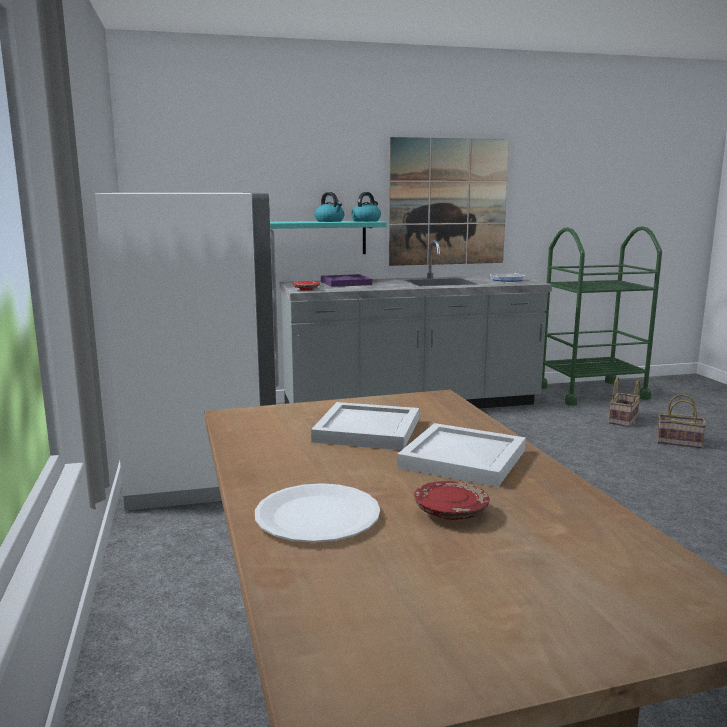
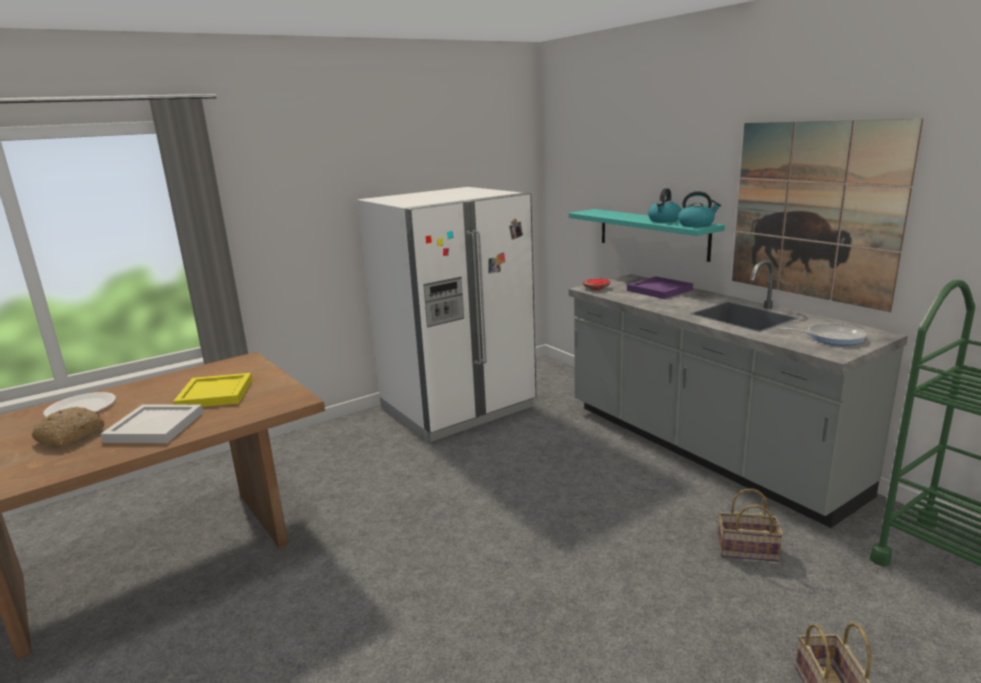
camera: 70 degrees right, 5 degrees up
white tray [311,402,419,450] -> yellow tray [173,373,252,407]
red plate [414,481,490,520] -> bread [32,407,104,447]
basket [609,377,640,427] -> basket moved to [717,488,783,562]

